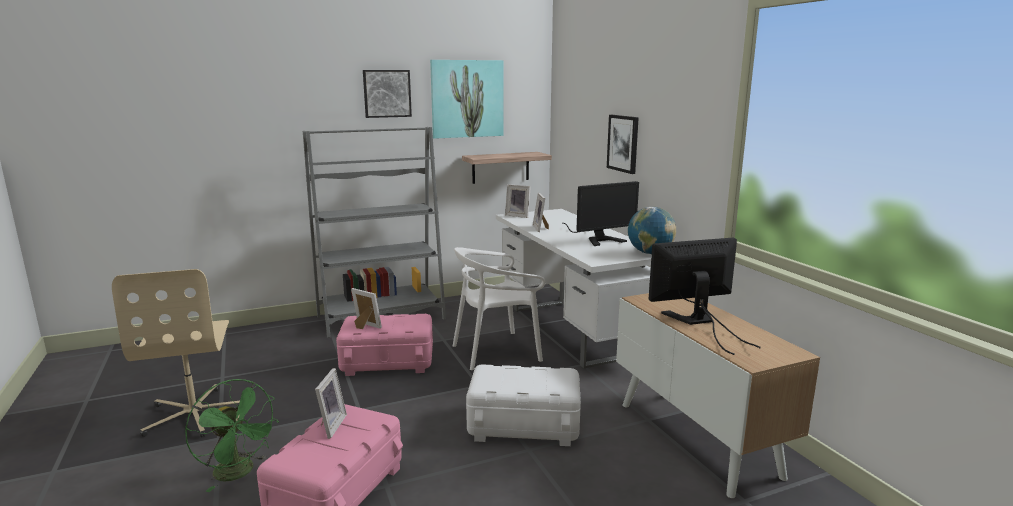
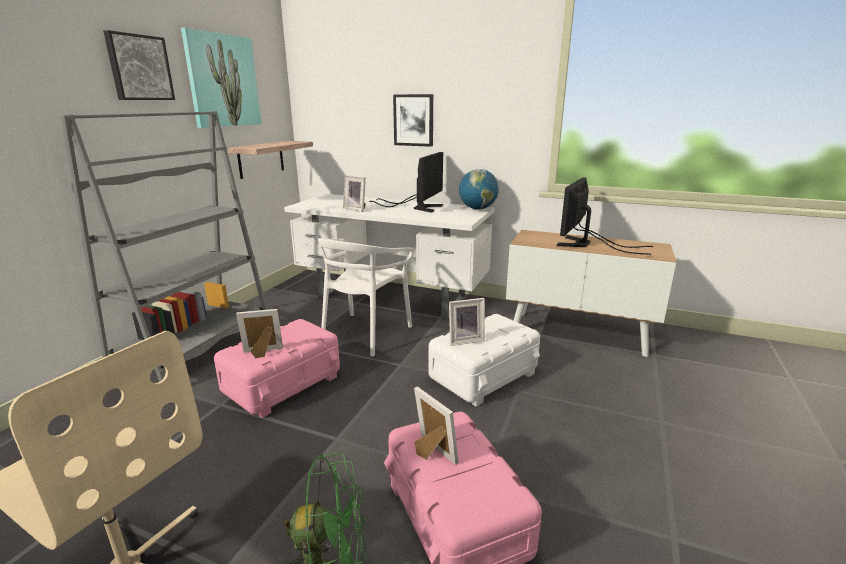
camera: 45 degrees left, 5 degrees up
picture frame [505,184,531,218] -> picture frame moved to [449,298,485,346]

